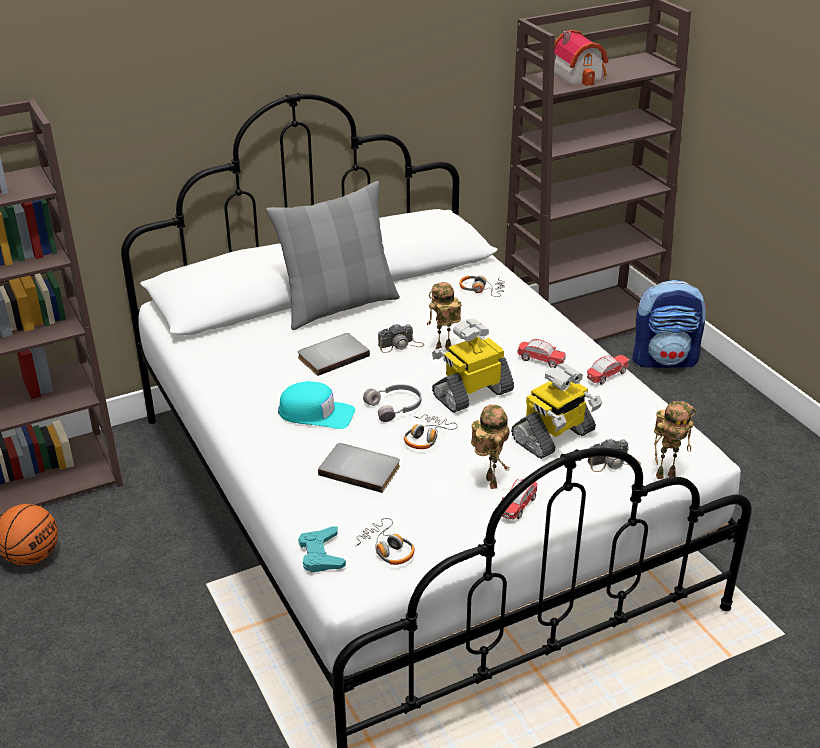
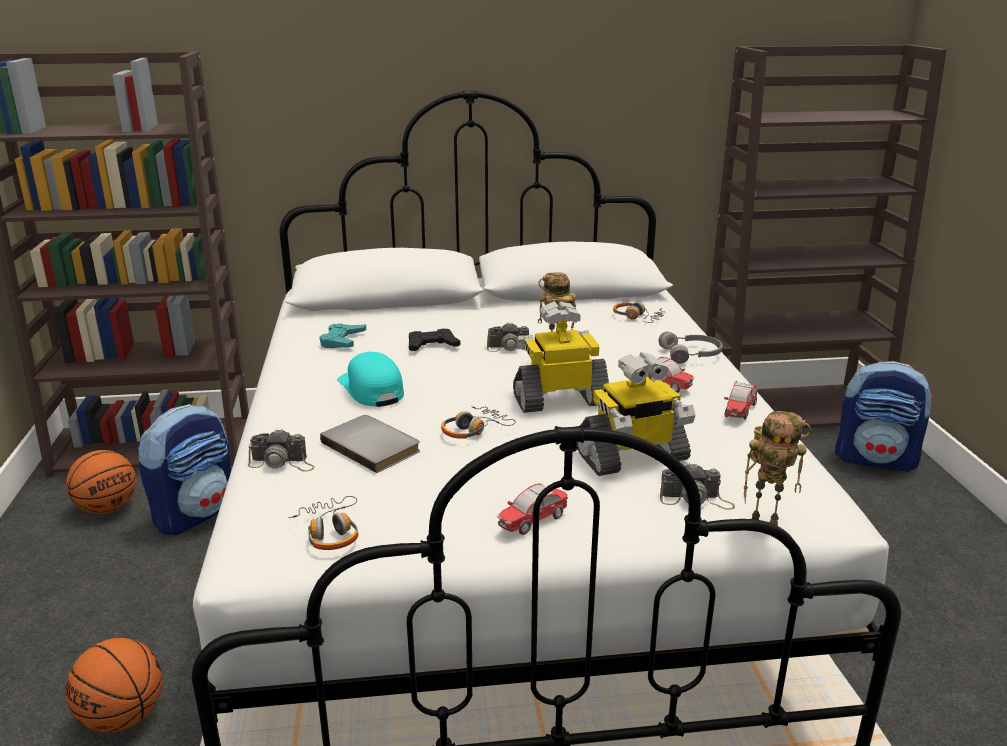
camera: 20 degrees right, 10 degrees down
grey pillow [266,181,400,330] -> none
turquoise cap [278,381,355,429] -> turquoise cap turned 150 degrees counterclockwise [337,352,404,407]
grey book [298,333,370,376] -> black game controller [409,329,460,351]
turquoise game controller [298,526,346,572] -> turquoise game controller moved to [319,324,366,348]
grey headphones [363,384,421,422] -> grey headphones moved to [659,332,723,364]
toy robot [471,404,510,489] -> none
toy house [554,30,608,86] -> none
toy car [587,355,629,385] -> toy car turned 135 degrees clockwise [724,381,758,420]
none -> basketball [65,638,163,732]
none -> backpack [138,404,231,535]
none -> camera [248,429,315,472]

